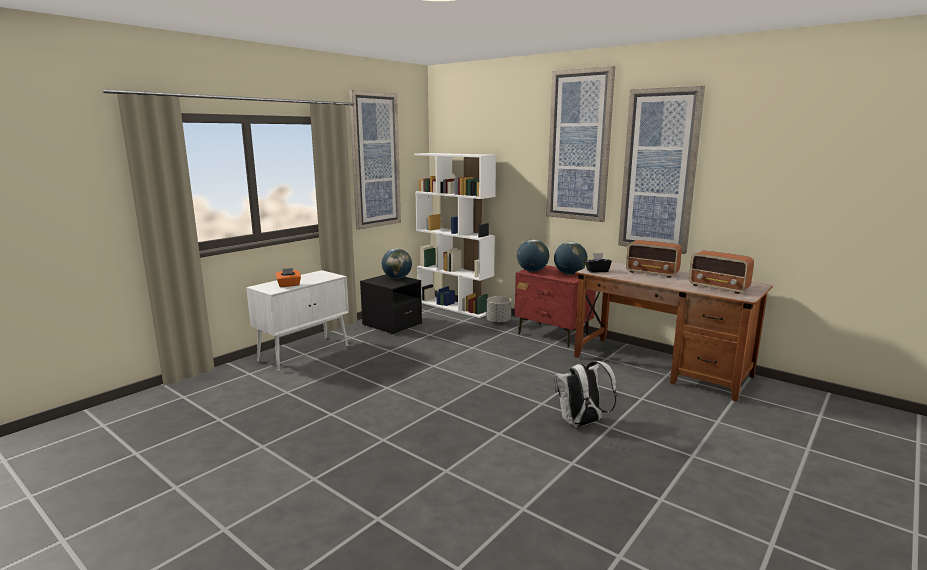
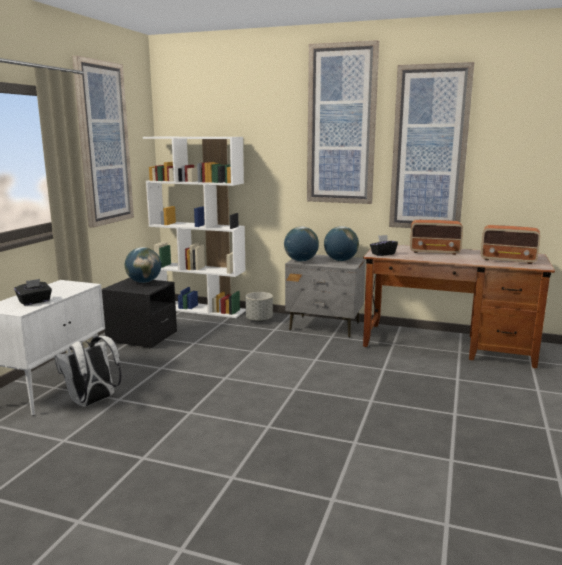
camera: 20 degrees left, 0 degrees up
orange tissue box [275,268,301,287] -> black tissue box [14,279,52,305]
red nightstand [515,265,596,348] -> grey nightstand [285,254,366,338]
white backpack [554,361,617,428] -> white backpack moved to [54,336,121,407]

